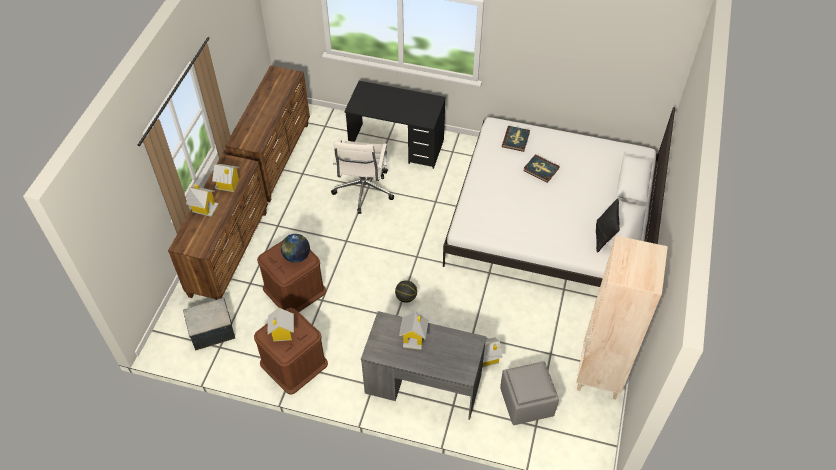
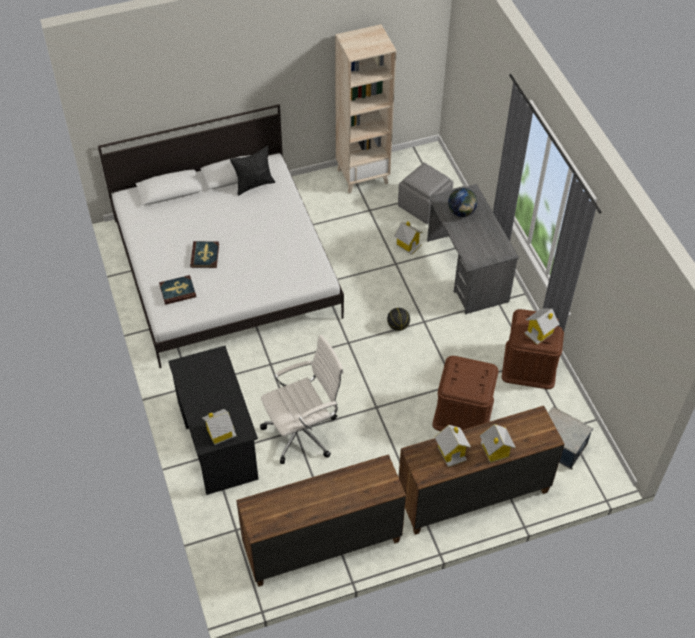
camera: 125 degrees left, 0 degrees up
globe [281,234,310,263] -> globe moved to [448,188,477,217]
toy house [399,311,429,350] -> toy house moved to [202,409,237,445]

